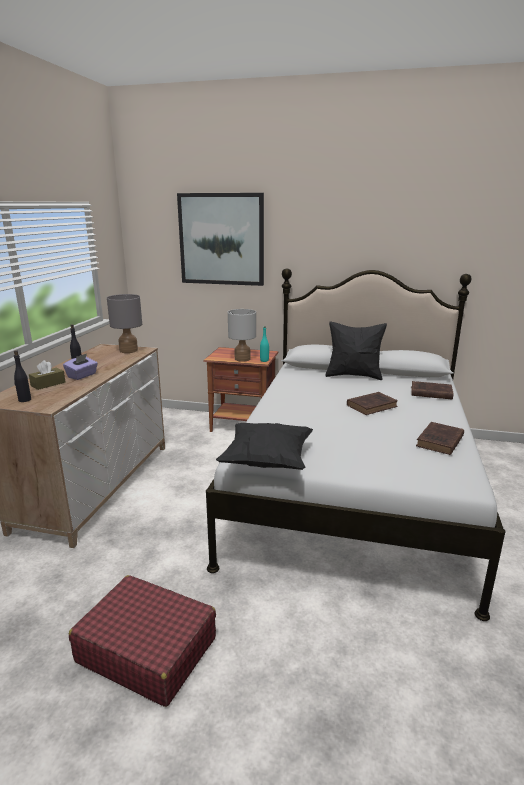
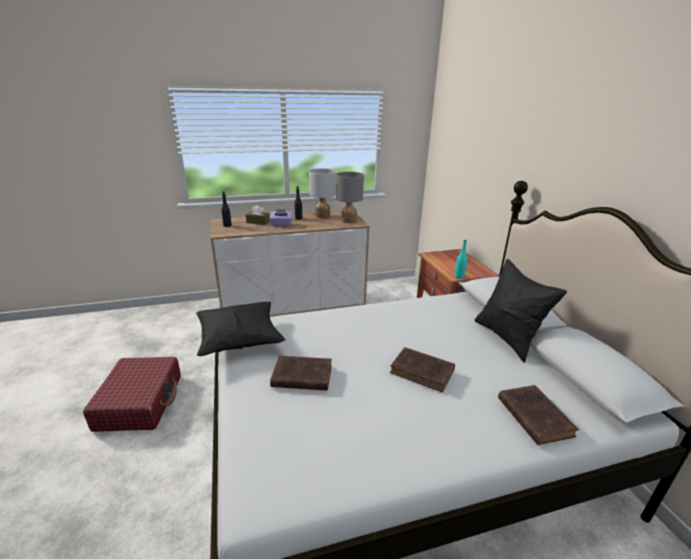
camera: 60 degrees right, 5 degrees up
picture [177,193,264,286] -> none
grey table lamp [228,309,256,362] -> grey table lamp moved to [309,168,336,218]
brown book [416,422,464,455] -> brown book moved to [270,356,332,391]

